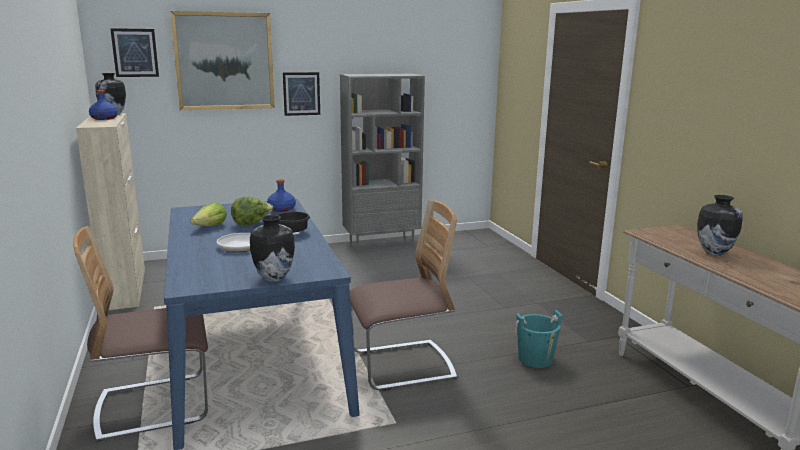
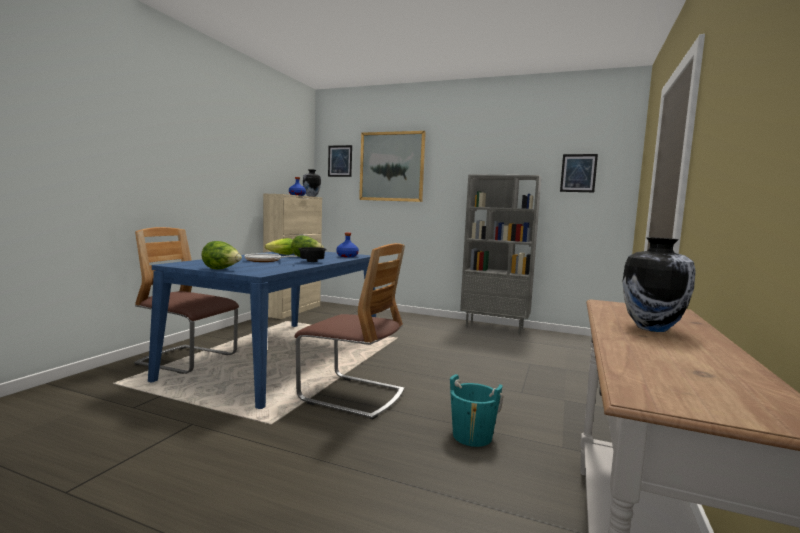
camera: 40 degrees right, 10 degrees down
vase [250,215,295,282] -> lettuce [201,241,242,269]
picture [283,72,320,116] -> picture moved to [560,154,598,192]

